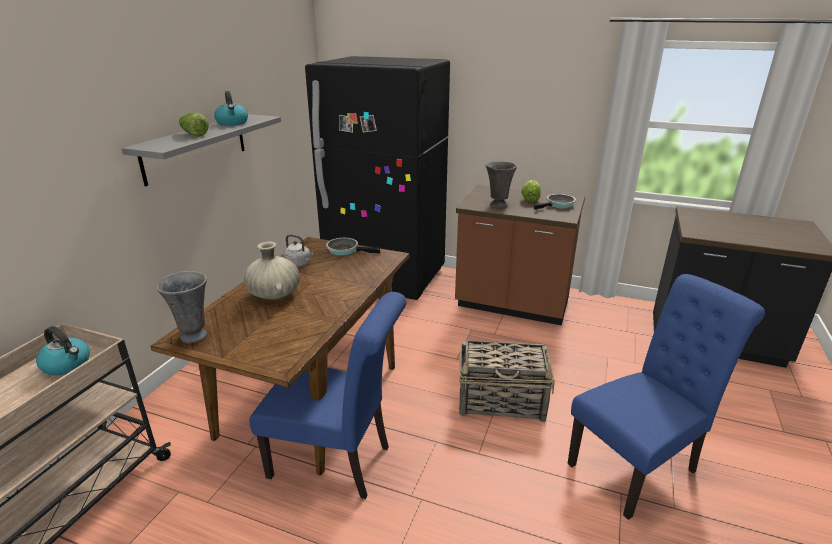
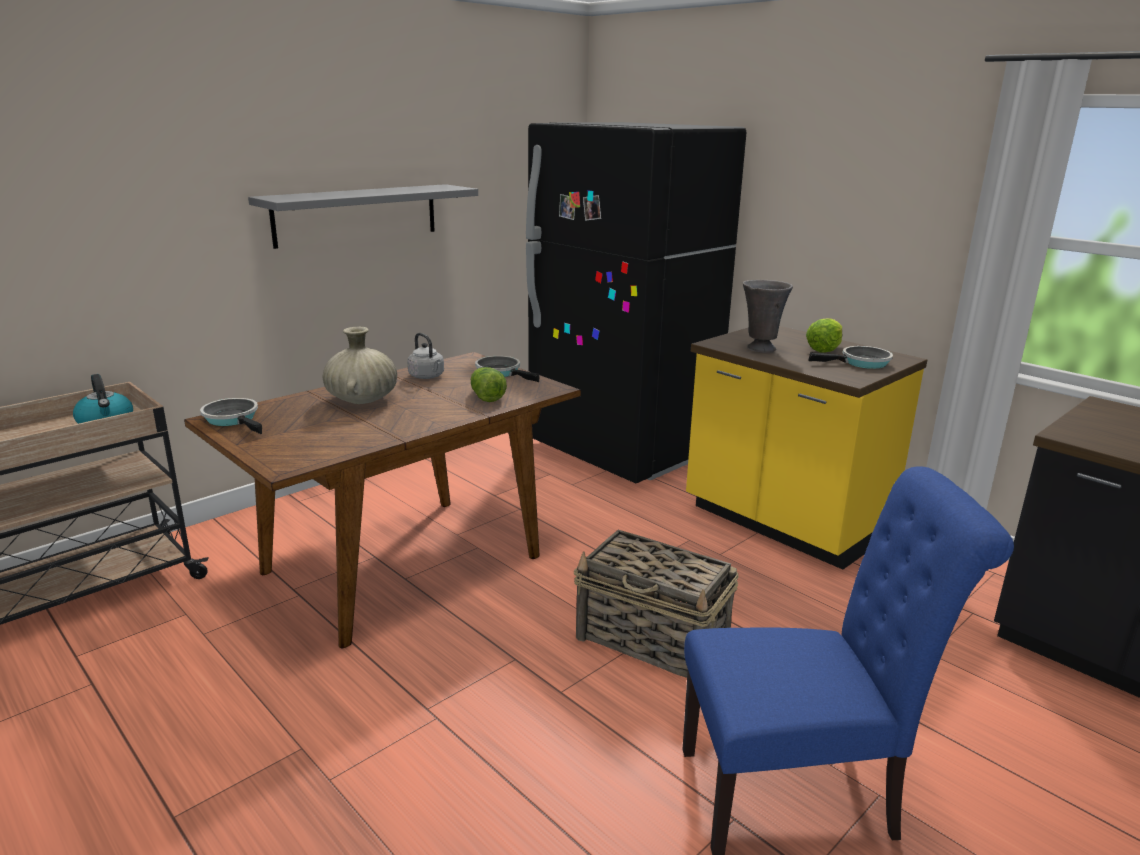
camera: 25 degrees right, 5 degrees down
grey vase [156,271,208,343] -> frying pan [200,398,262,434]
lettuce [179,112,209,136] -> lettuce moved to [471,367,507,402]
kettle [214,91,248,125] -> none
blue chair [249,292,407,499] -> none
brown counter [455,184,585,325] -> yellow counter [686,326,927,569]

